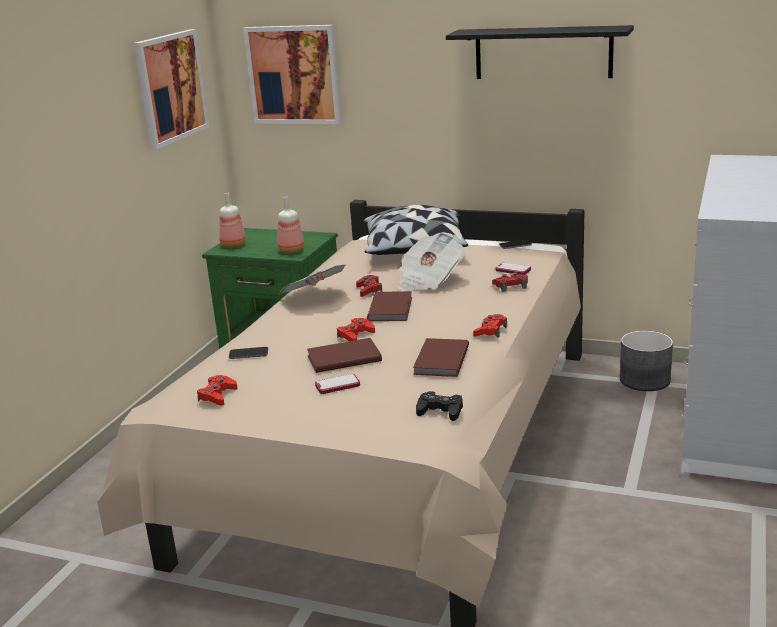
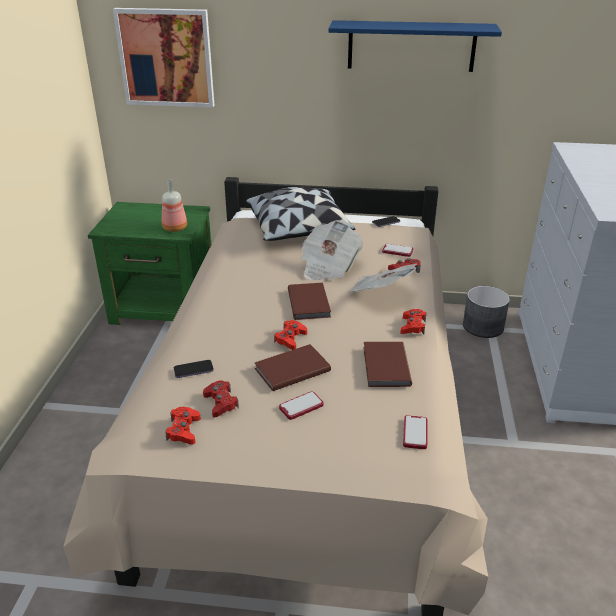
camera: 15 degrees left, 10 degrees up
picture [133,29,209,149] -> none
bottle [219,193,246,248] -> none
newspaper [278,265,346,294] -> newspaper moved to [347,264,417,293]
red game controller [356,275,382,297] -> red game controller moved to [203,380,239,417]
black game controller [416,391,463,421] -> phone [403,415,428,449]
black shelf [446,25,634,79] -> blue shelf [329,20,502,72]

